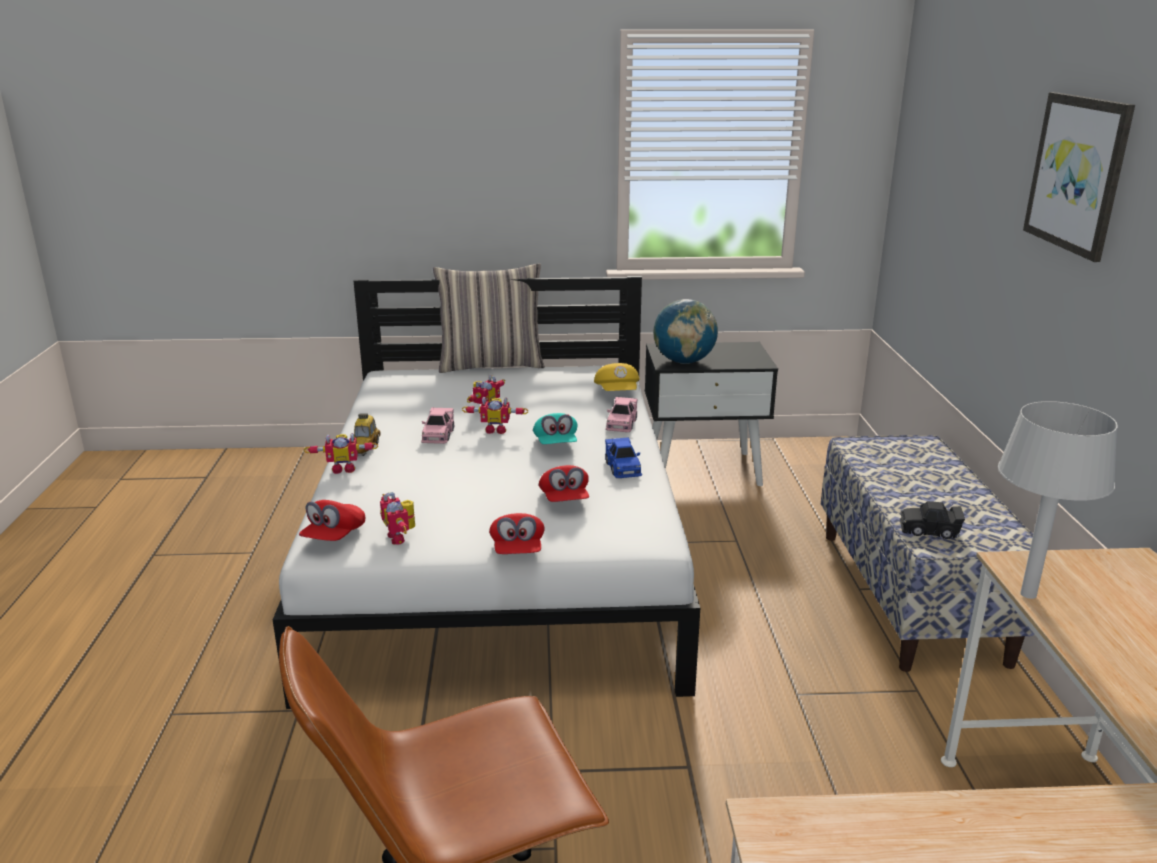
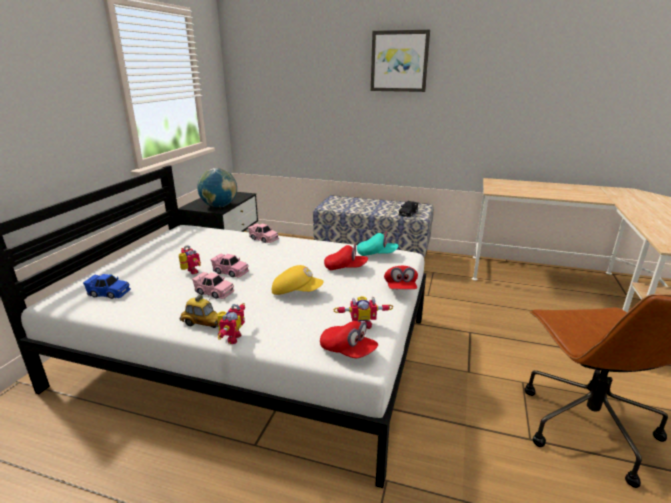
camera: 70 degrees left, 0 degrees up
pillow [433,263,545,373] -> none
toy robot [462,397,528,434] -> pink toy car [210,254,249,277]
red cap [489,513,545,554] -> red cap turned 75 degrees clockwise [384,266,418,289]
turquoise cap [533,413,577,444] -> turquoise cap moved to [357,231,398,256]
yellow cap [594,363,639,391] -> yellow cap moved to [272,265,324,295]
blue toy car [605,437,642,478] -> blue toy car moved to [83,274,131,299]
grey table lamp [998,401,1118,599] -> none

